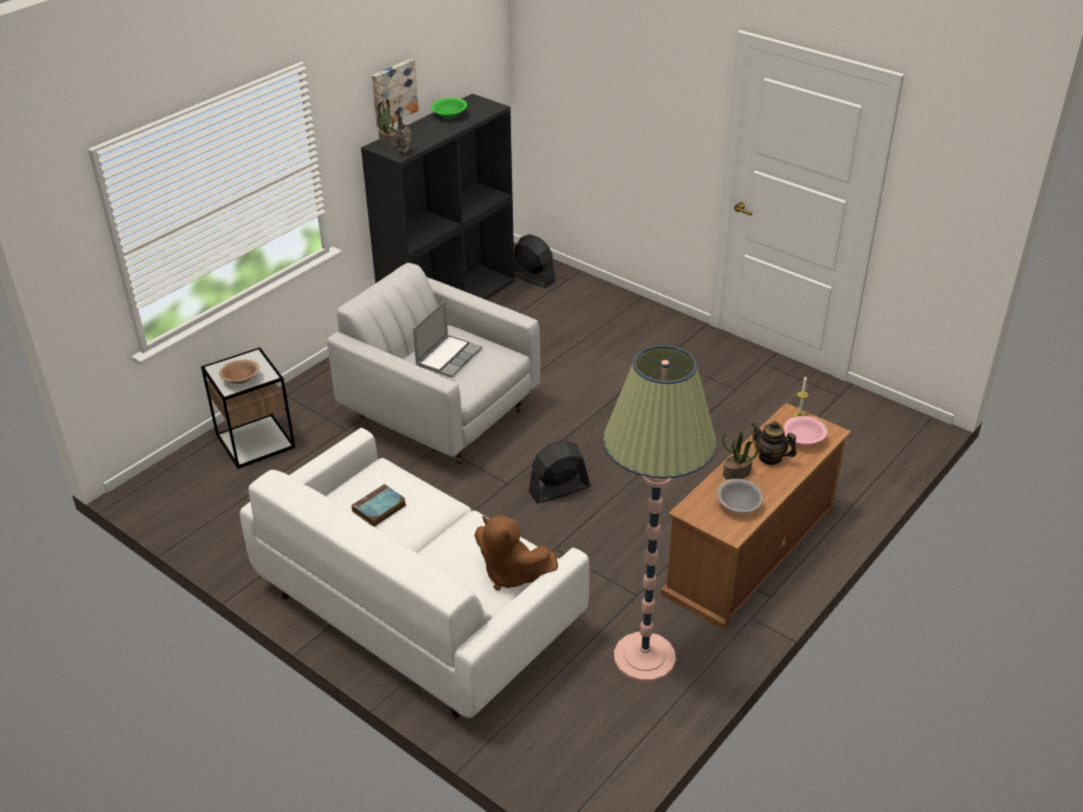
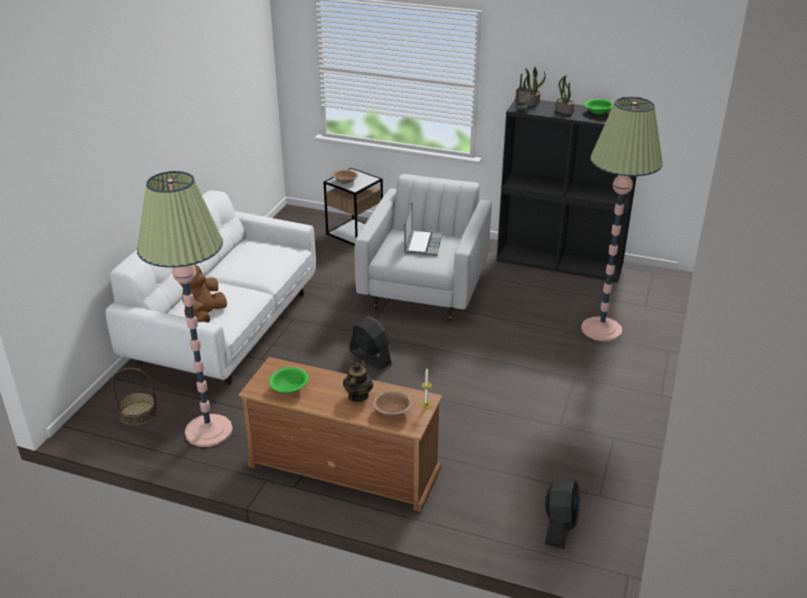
camera: 70 degrees right, 5 degrees down
book [351,484,406,527] -> none
picture [372,58,419,128] -> none
laptop [413,300,482,378] -> laptop turned 90 degrees counterclockwise [404,203,443,256]
black fan [514,234,555,288] -> black fan moved to [545,477,580,549]
grey bowl [717,479,763,513] -> green bowl [269,366,308,393]
potted plant [722,430,758,480] -> potted plant moved to [555,75,574,114]
pink bowl [783,416,828,445] -> brown bowl [373,391,413,416]
none -> basket [112,368,157,426]
none -> floor lamp [581,97,663,341]

